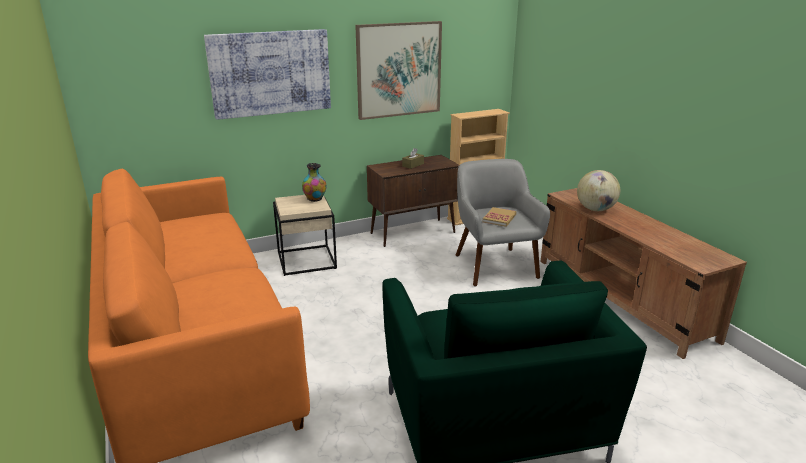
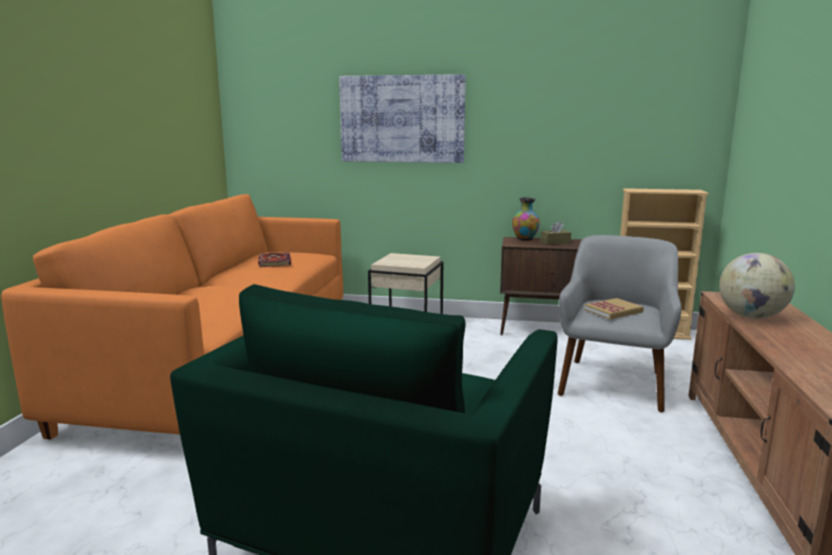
camera: 35 degrees right, 10 degrees down
vase [302,163,327,202] -> vase moved to [512,197,540,240]
picture [355,21,442,120] -> none
none -> book [258,252,291,267]

